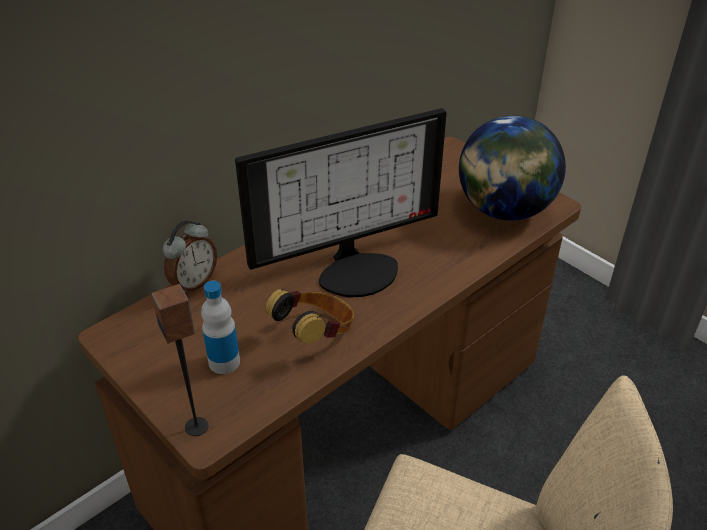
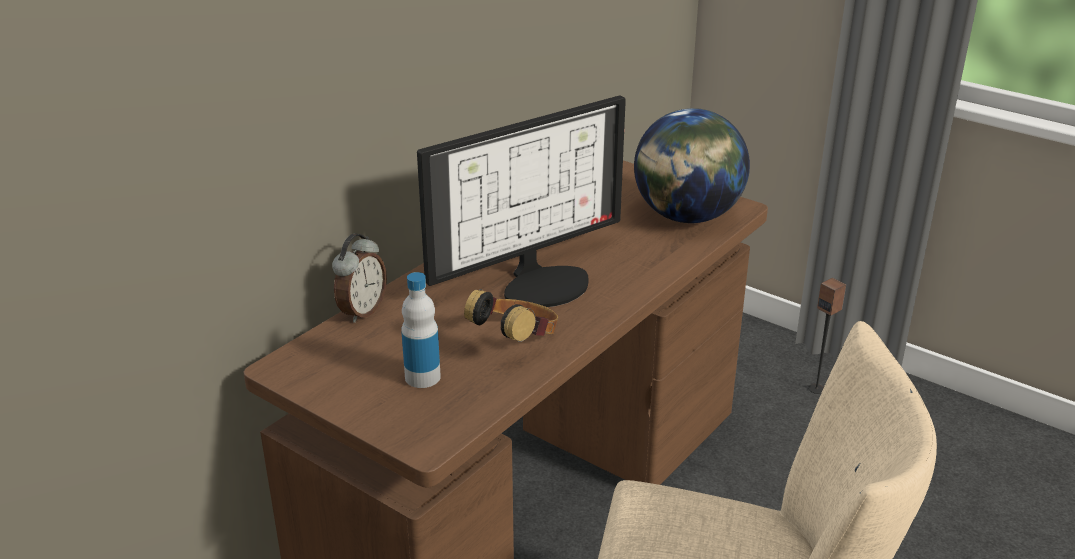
camera: 10 degrees left, 10 degrees down
speaker [151,284,209,436] -> speaker moved to [808,278,846,394]

